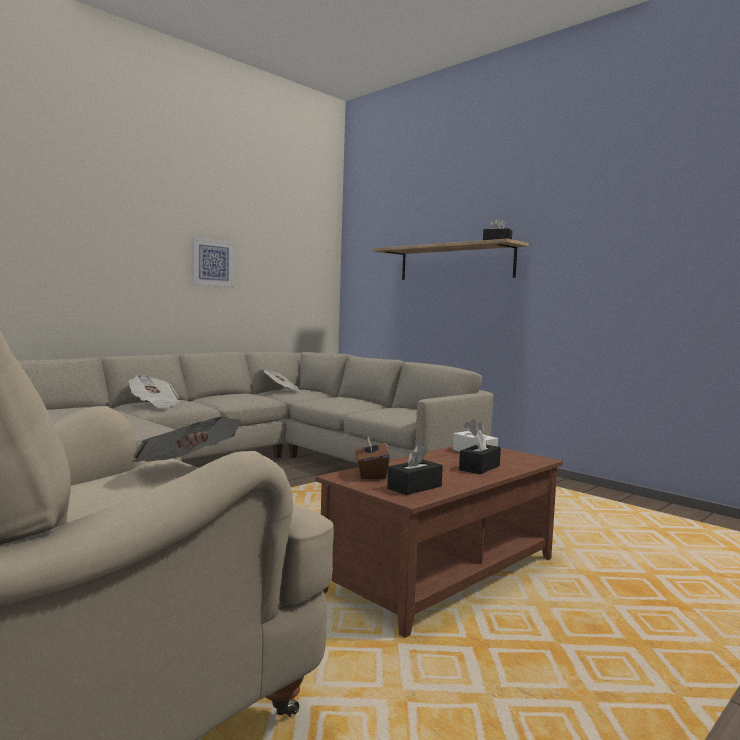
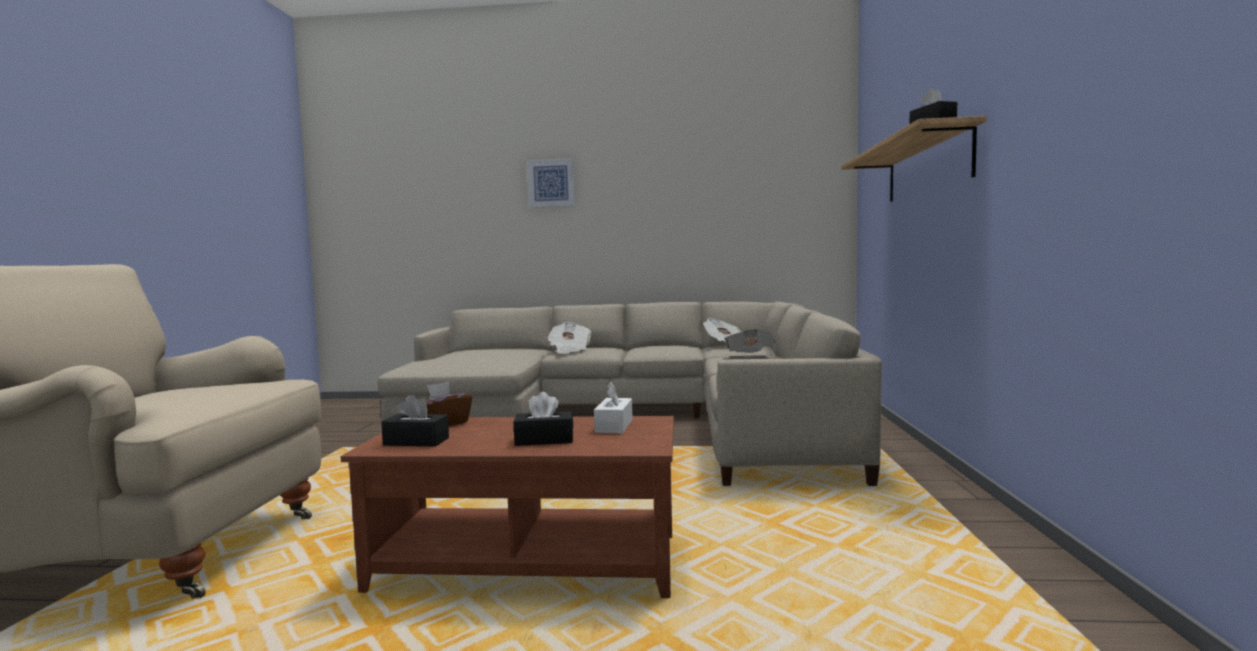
camera: 50 degrees right, 0 degrees up
newspaper [132,416,242,462] -> newspaper moved to [724,329,775,353]
picture [192,237,235,287] -> picture moved to [527,158,575,208]

